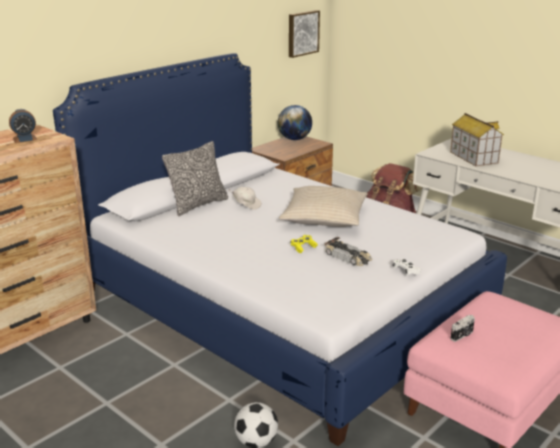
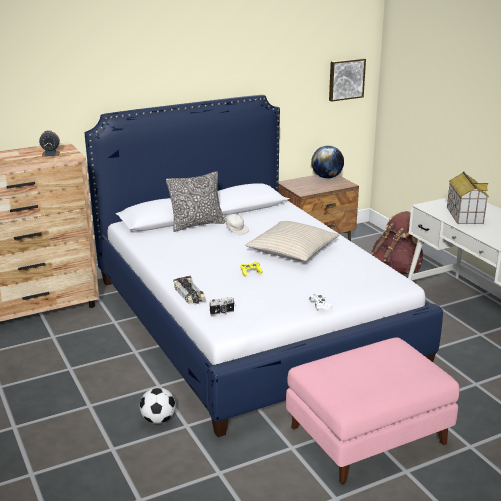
camera: 20 degrees right, 0 degrees up
toy car [324,236,373,266] -> toy car moved to [173,276,206,304]
camera [450,315,475,342] -> camera moved to [209,297,234,315]

